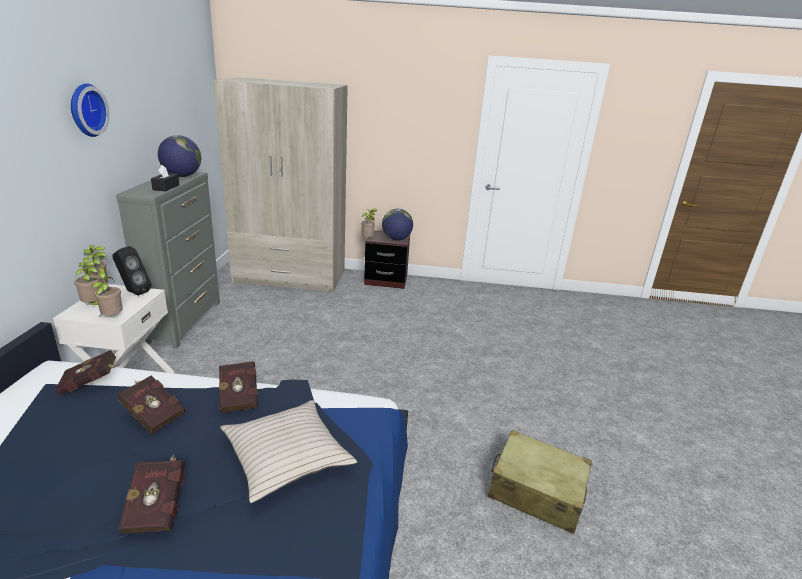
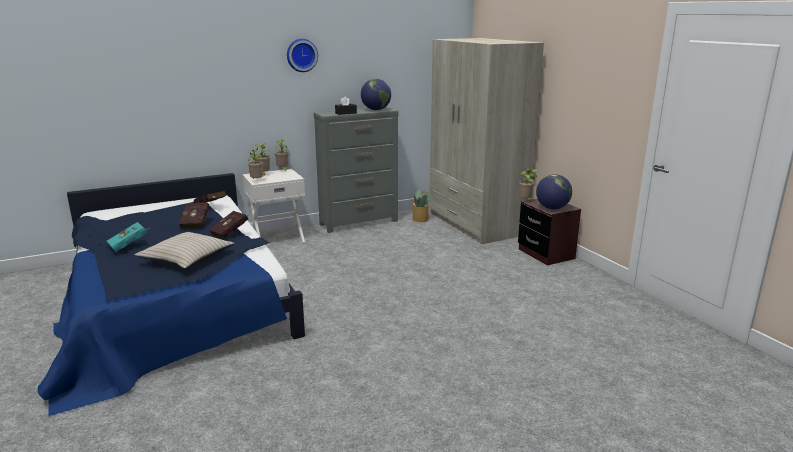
camera: 60 degrees right, 5 degrees down
black speaker [112,246,151,296] -> none
red book [118,454,185,534] -> turquoise book [107,222,151,252]
beige suitcase [488,430,592,534] -> none
none -> potted plant [412,190,431,222]

